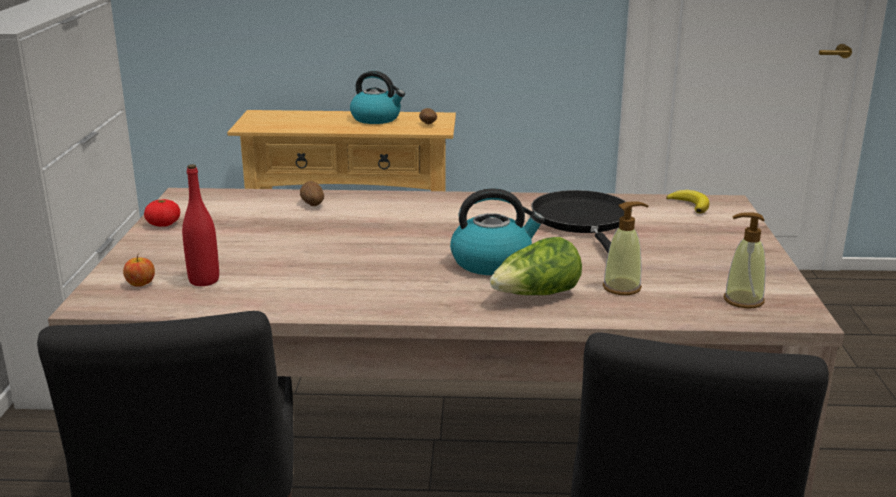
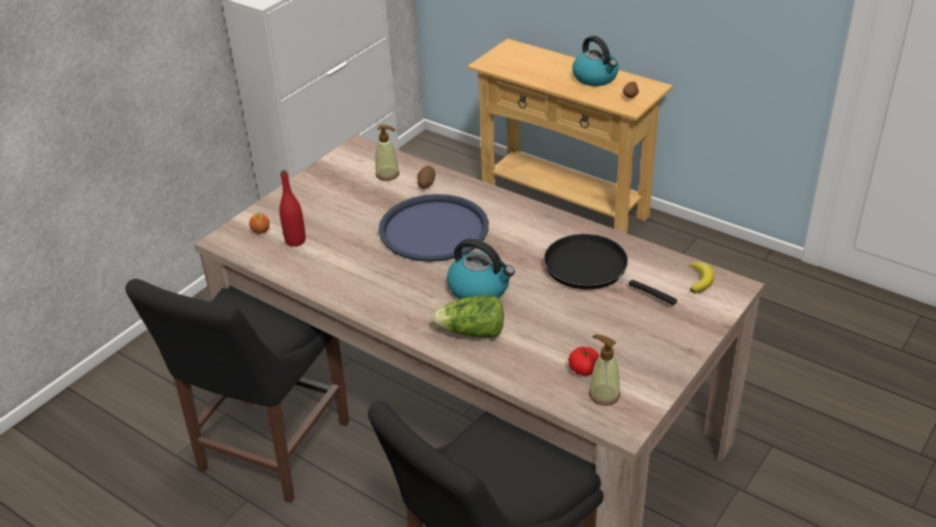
camera: 35 degrees right, 15 degrees up
tomato [144,199,180,227] -> tomato moved to [568,346,599,376]
black frying pan [531,190,632,253] -> black frying pan turned 75 degrees counterclockwise [544,234,677,305]
soap dispenser [603,201,648,295] -> soap dispenser moved to [375,125,399,181]
none -> blue tray [379,194,489,262]

